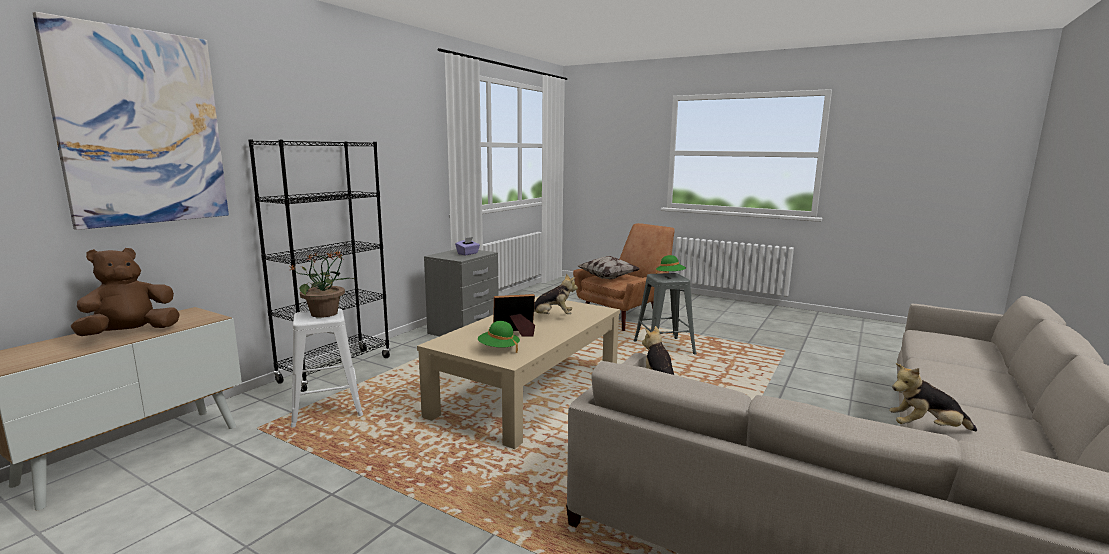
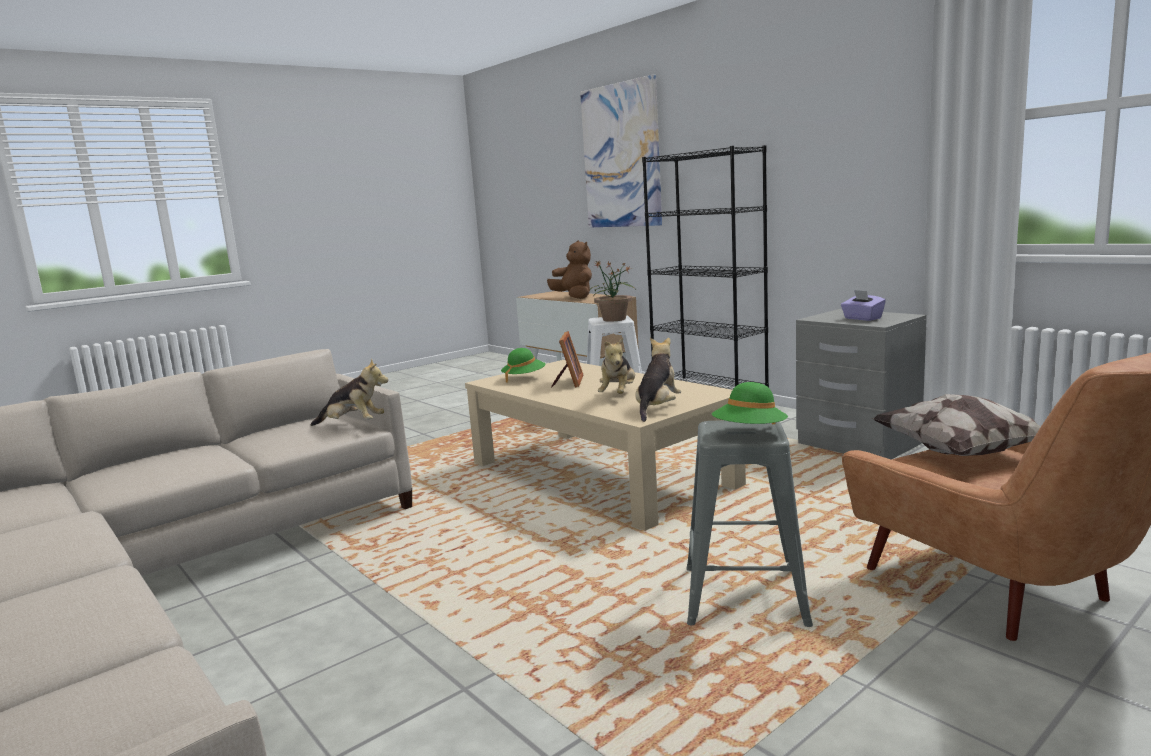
camera: 110 degrees right, 0 degrees up
plush toy [889,363,977,431] -> plush toy moved to [635,338,681,422]

